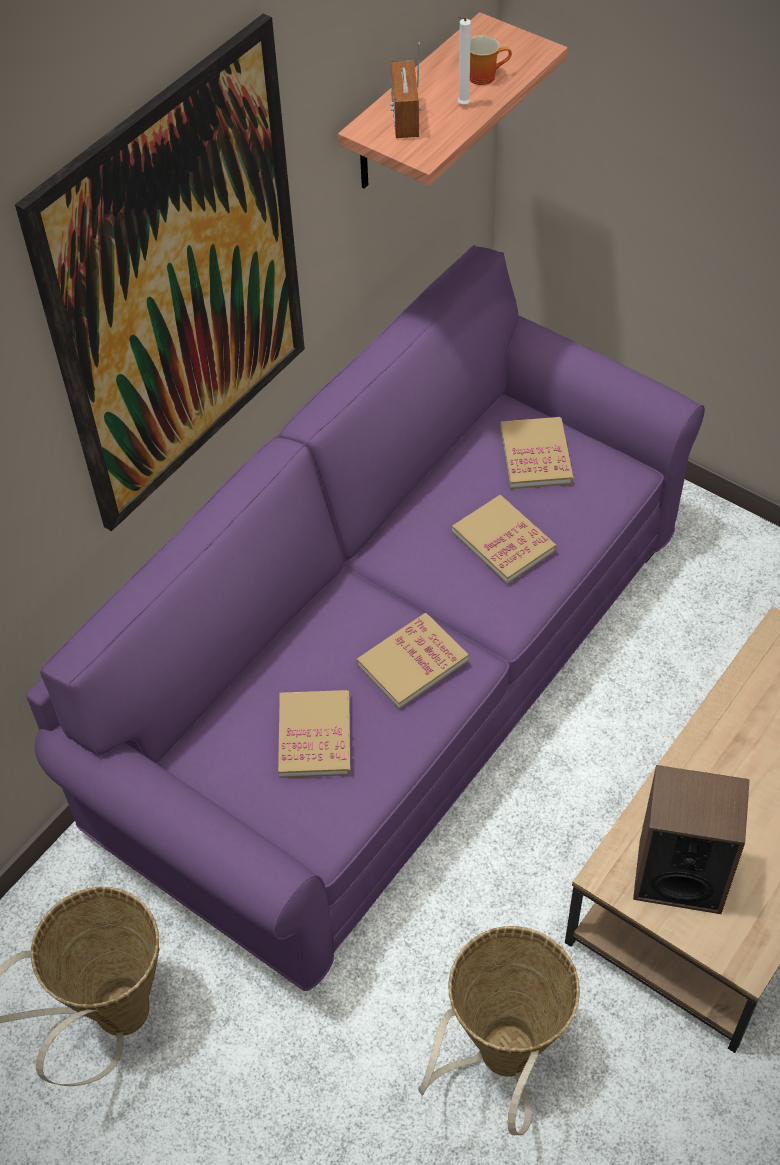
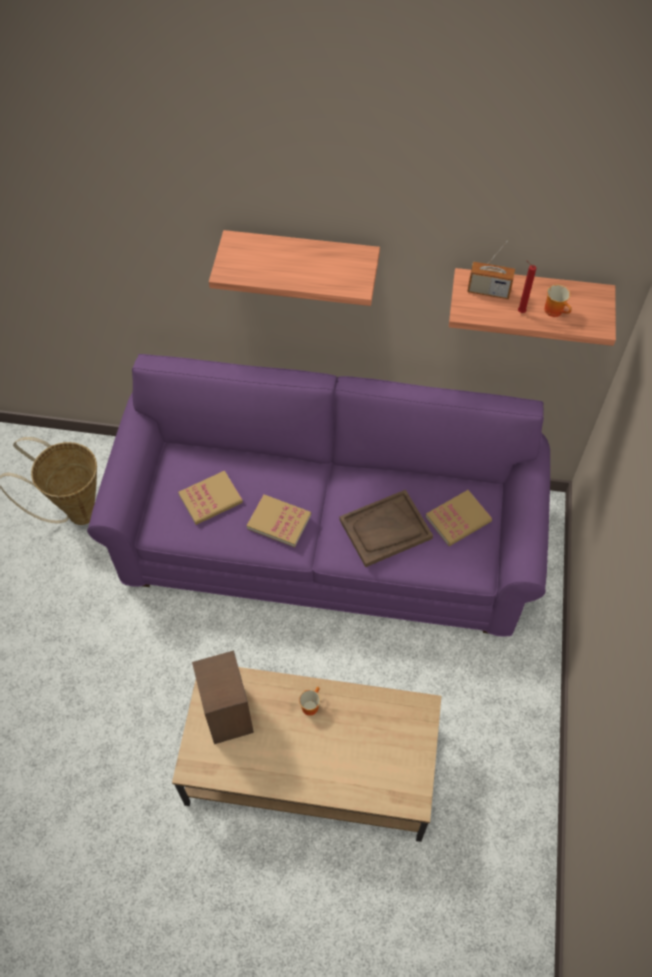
camera: 60 degrees right, 5 degrees up
picture [15,14,305,532] -> shelf [209,230,380,306]
radio [390,43,421,138] -> radio turned 135 degrees counterclockwise [467,241,515,299]
basket [418,926,580,1135] -> none
book [452,495,557,584] -> brown tray [339,490,433,567]
white candle [458,16,471,105] -> red candle [518,261,536,313]
none -> mug [299,687,320,716]

